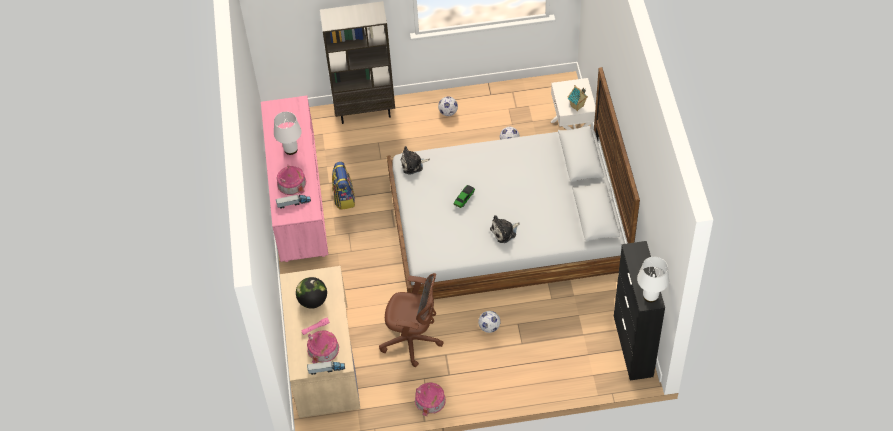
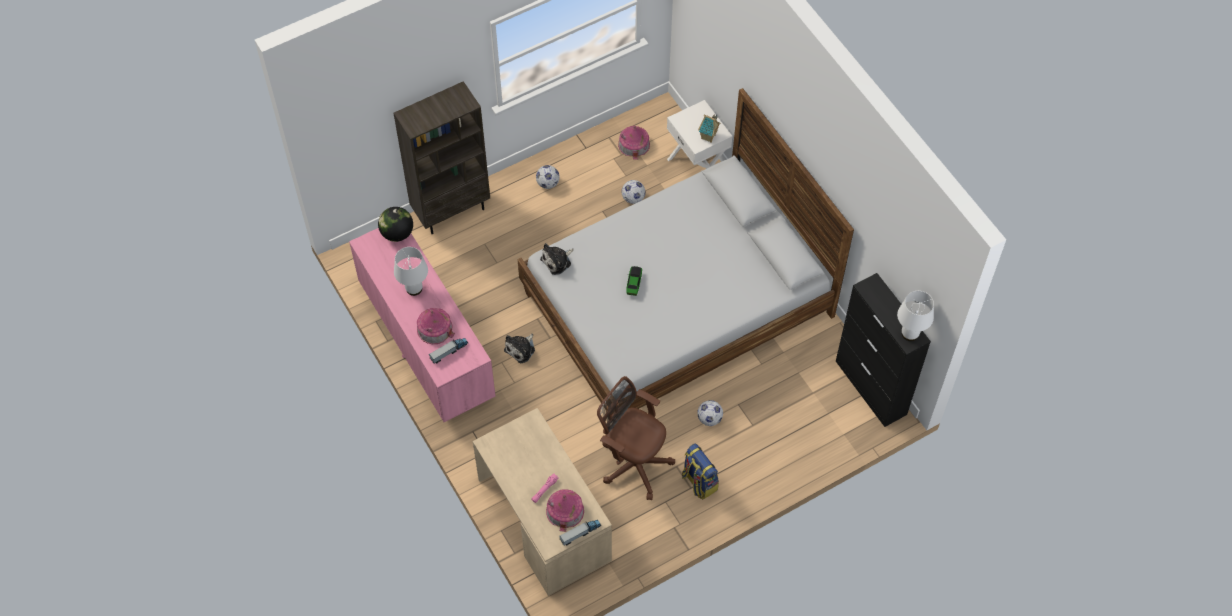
camera: 25 degrees left, 5 degrees up
globe [296,277,327,309] -> globe moved to [378,207,413,242]
backpack [332,162,355,210] -> backpack moved to [682,444,719,499]
brown office chair [379,273,444,367] -> brown office chair turned 135 degrees counterclockwise [597,376,675,500]
toy house [415,382,446,416] -> toy house moved to [618,125,650,160]
plush toy [490,215,519,243] -> plush toy moved to [504,334,535,363]

